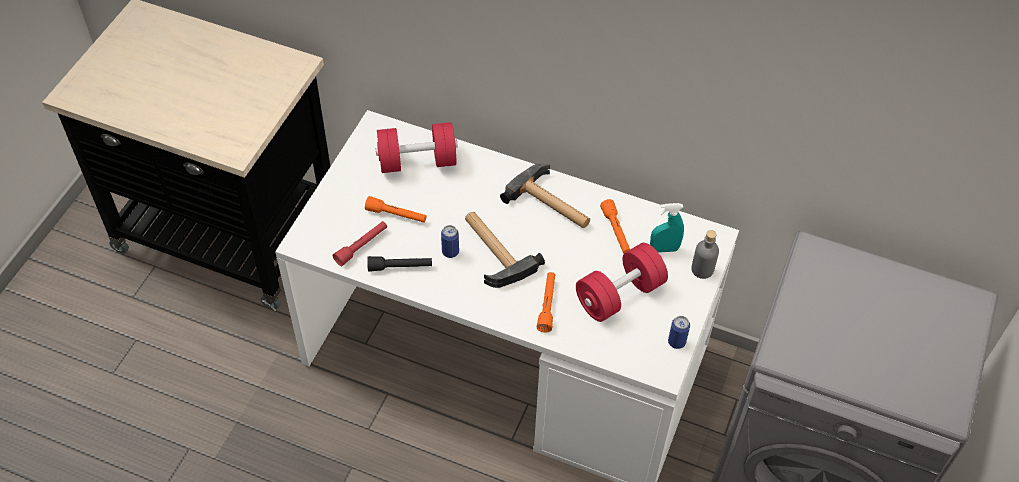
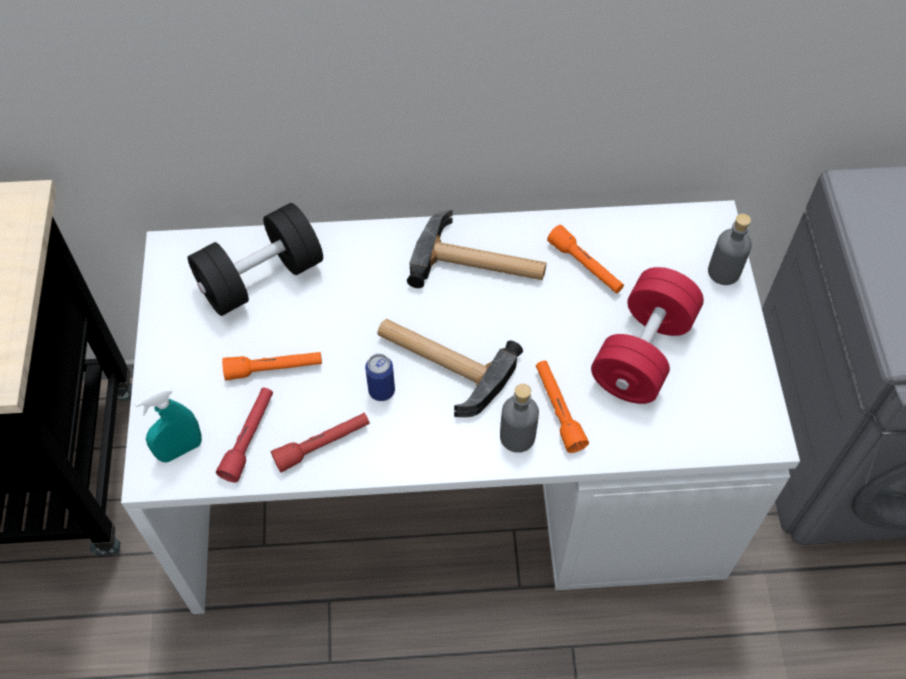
camera: 25 degrees left, 5 degrees up
black flashlight [367,256,432,272] -> red flashlight [271,413,370,473]
red dumbbell [376,122,458,173] -> black dumbbell [187,203,323,316]
turquoise spray bottle [650,203,684,253] -> turquoise spray bottle moved to [134,387,202,463]
can [668,316,690,349] -> none
none -> grey bottle [500,384,539,453]

